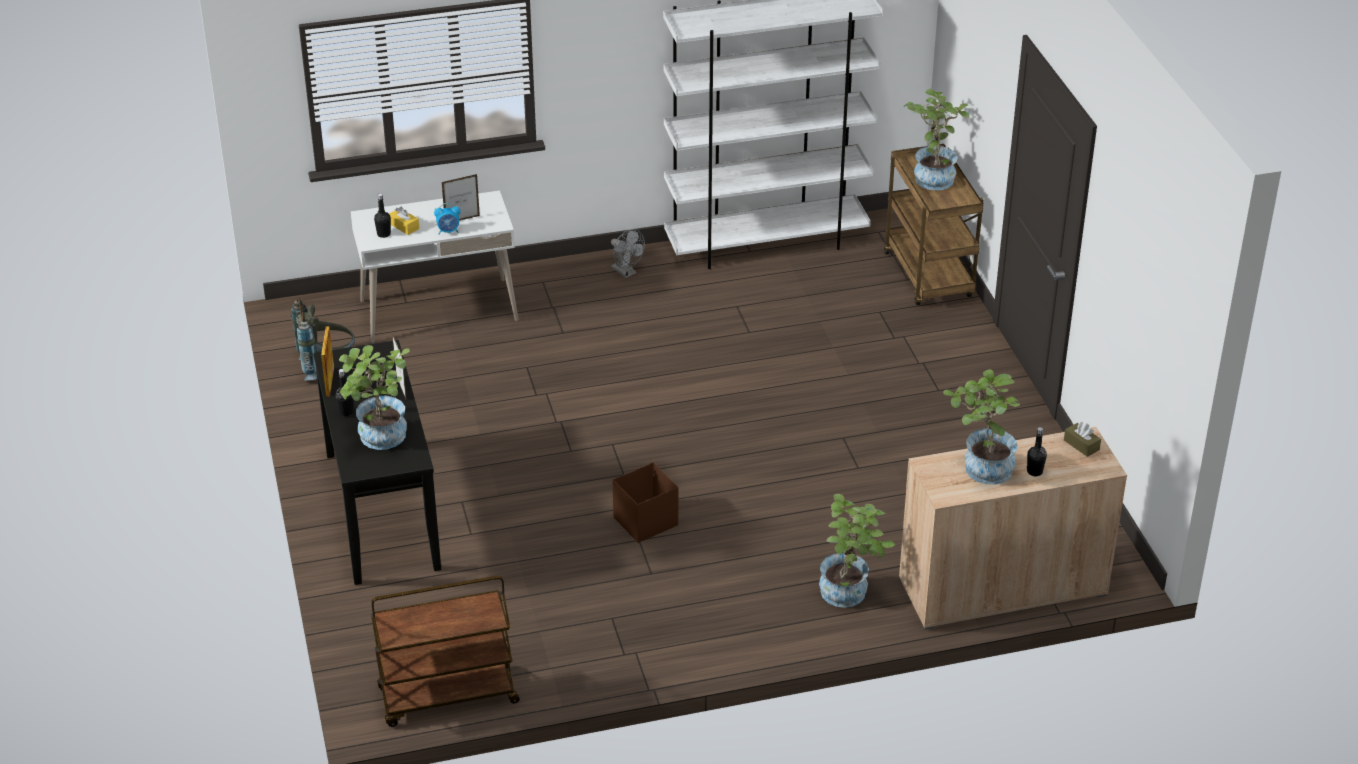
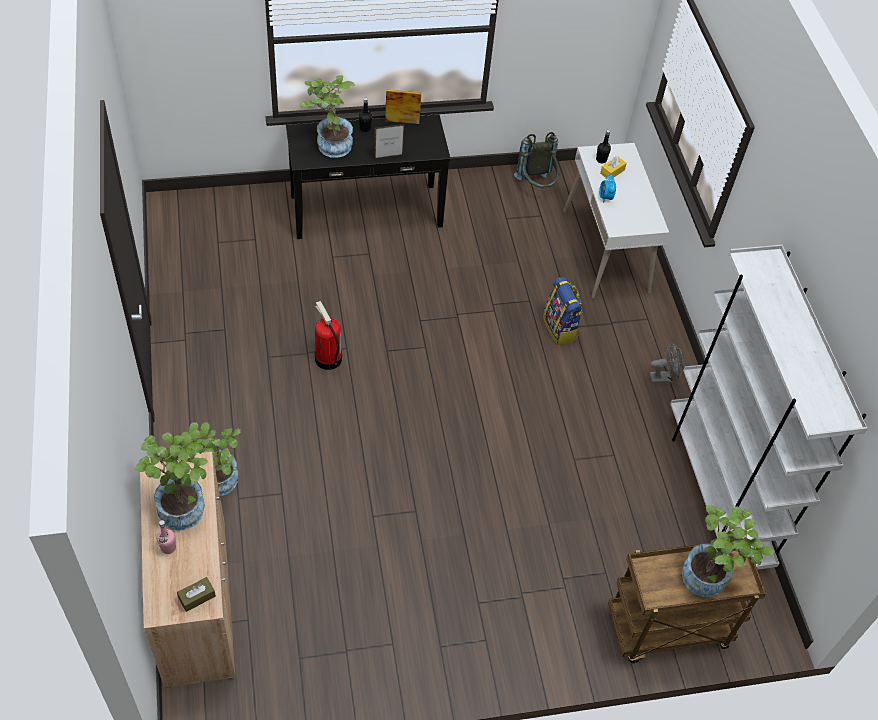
camera: 90 degrees right, 15 degrees up
brown cart [371,576,520,727] -> none
picture frame [442,174,480,220] -> none
grey fan [611,229,645,278] -> grey fan turned 150 degrees counterclockwise [649,343,685,383]
brown storage box [613,462,678,543] -> fire extinguisher [315,301,342,370]
black bottle [1027,427,1047,476] -> pink bottle [157,520,176,554]
none -> backpack [543,277,583,345]

